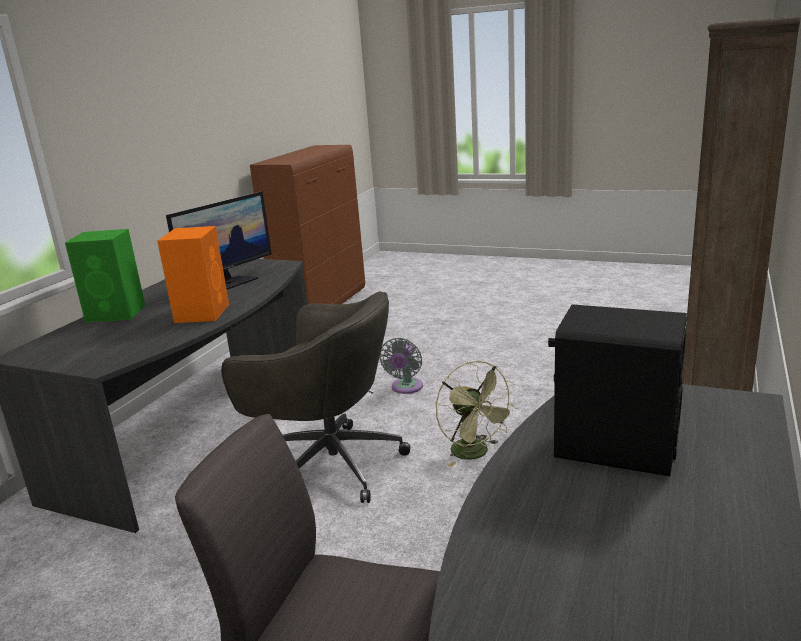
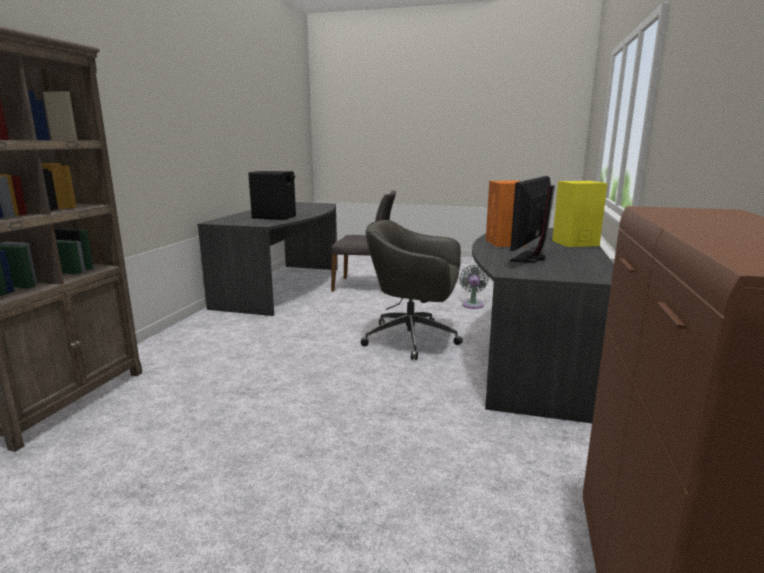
camera: 170 degrees right, 5 degrees down
green speaker [65,229,145,323] -> yellow speaker [552,181,607,247]
grey fan [380,338,423,394] -> grey fan moved to [460,265,489,309]
green fan [436,361,517,467] -> none

